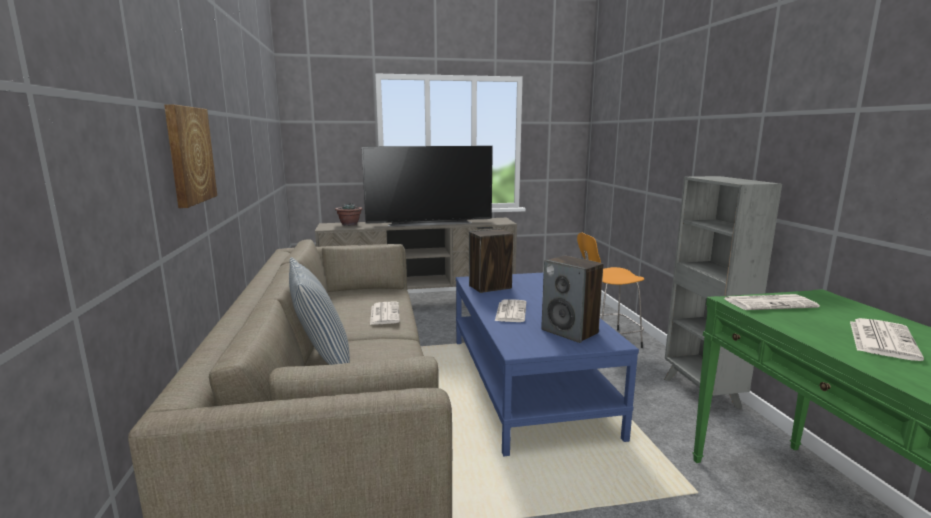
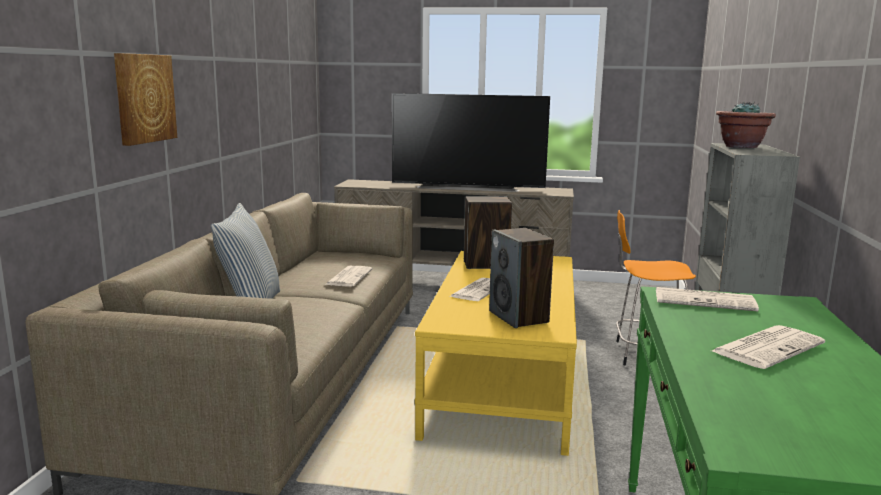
camera: 20 degrees right, 0 degrees up
potted plant [335,203,362,226] -> potted plant moved to [716,101,776,148]
blue coffee table [456,273,639,456] -> yellow coffee table [415,251,577,456]

